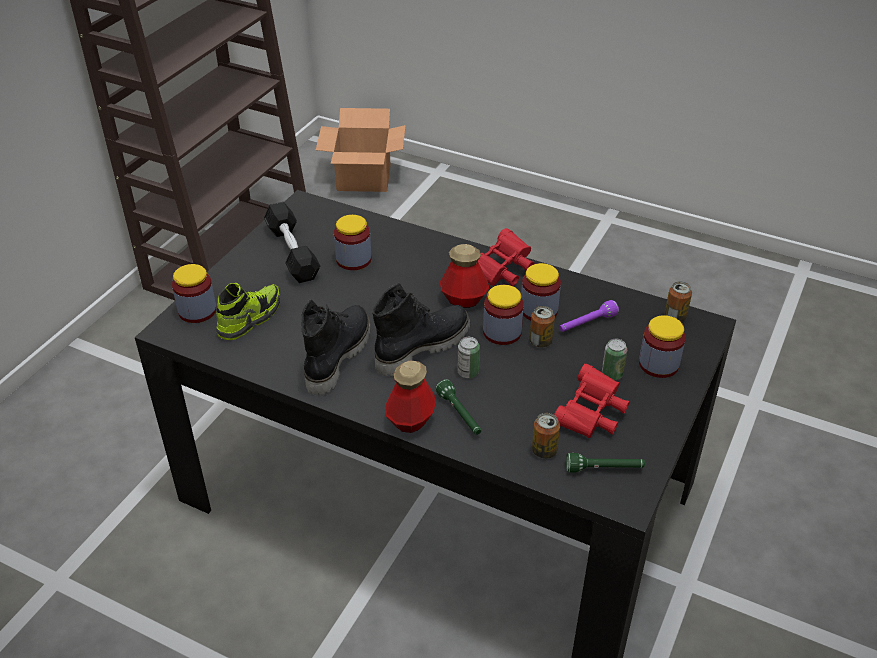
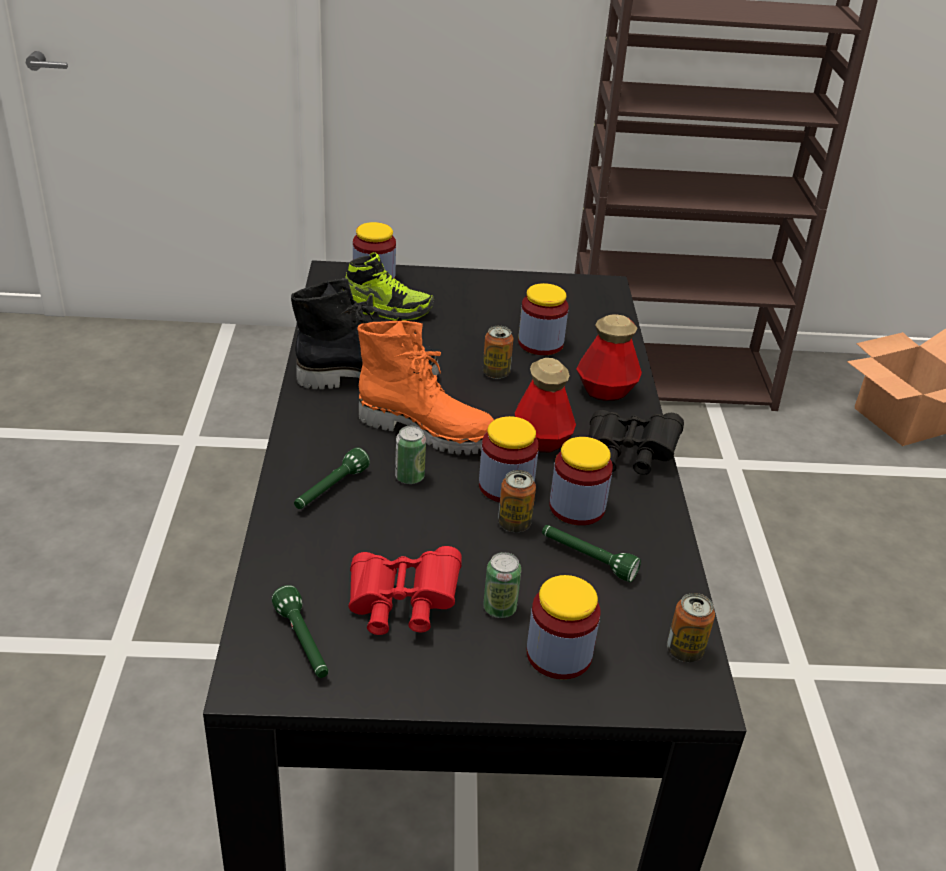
camera: 60 degrees right, 5 degrees down
black dumbbell [264,202,320,283] -> none
black boot [372,282,470,377] -> orange boot [357,321,494,455]
bottle [385,360,436,433] -> bottle moved to [576,314,642,401]
red binoculars [478,228,535,286] -> black binoculars [589,410,684,475]
can [532,413,560,459] -> can moved to [483,326,513,379]
purple flashlight [559,300,619,332] -> green flashlight [542,525,641,582]

